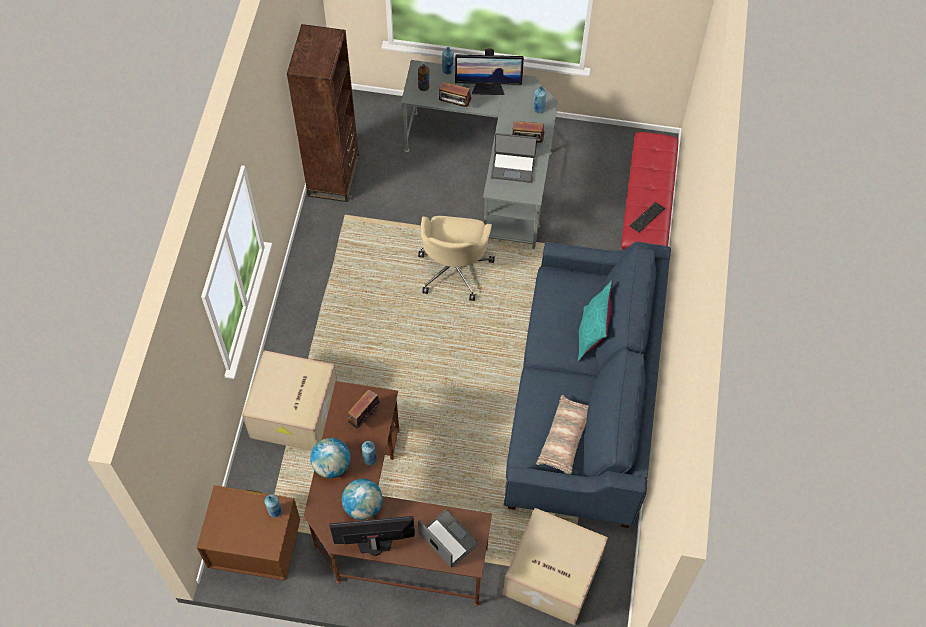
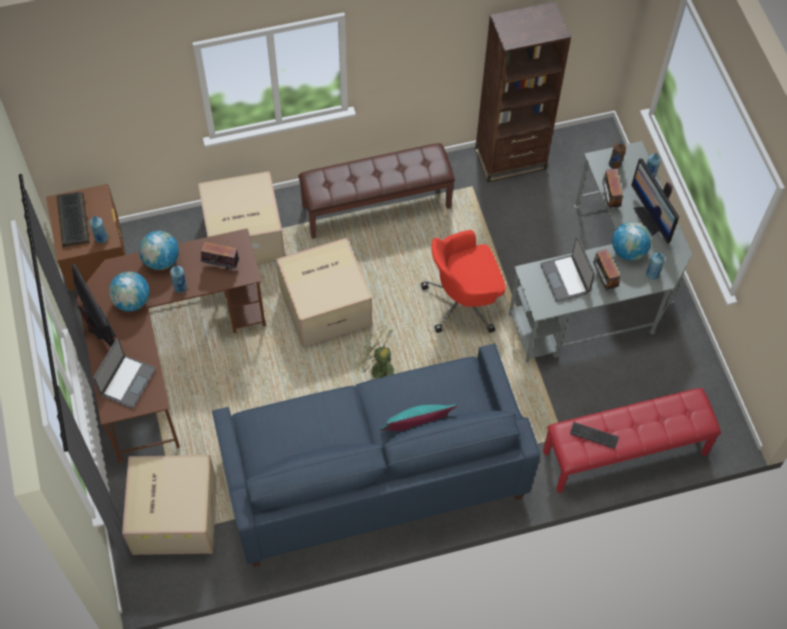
camera: 65 degrees right, 0 degrees up
beige office chair [418,216,495,301] -> red office chair [421,230,506,333]
pillow [536,395,589,475] -> none
none -> keyboard [57,192,89,247]
none -> cardboard box [276,238,372,347]
none -> brown bench [298,143,455,239]
none -> green fan [354,325,394,379]
none -> globe [612,222,652,261]

